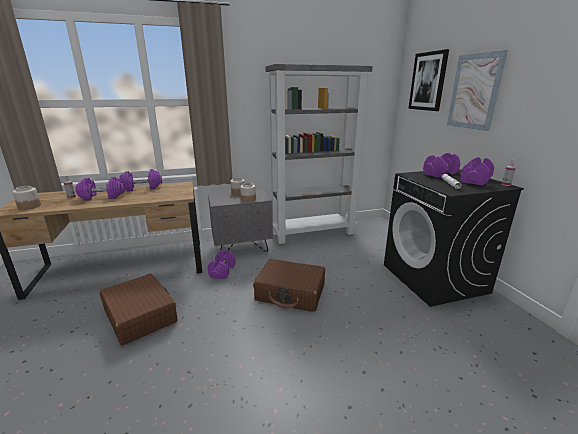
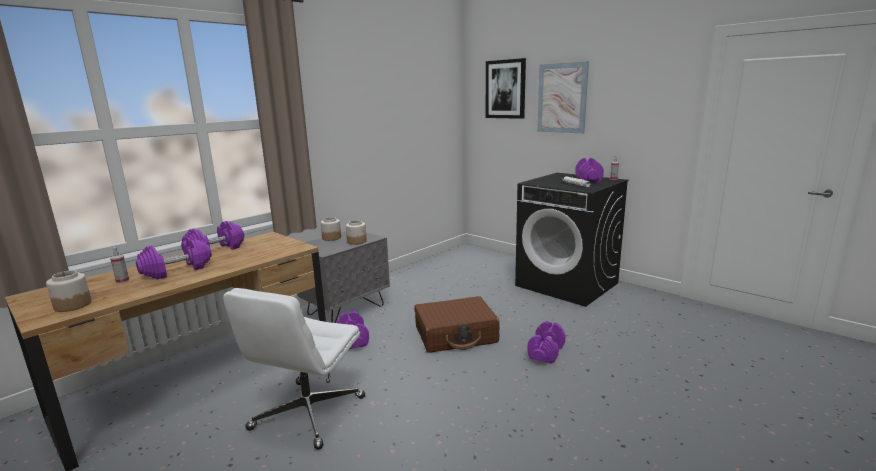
camera: 30 degrees left, 5 degrees down
brown suitcase [100,274,177,345] -> white office chair [223,288,365,450]
grey bookcase [265,64,373,244] -> none
purple dumbbell [423,153,460,178] -> purple dumbbell moved to [528,321,566,363]

